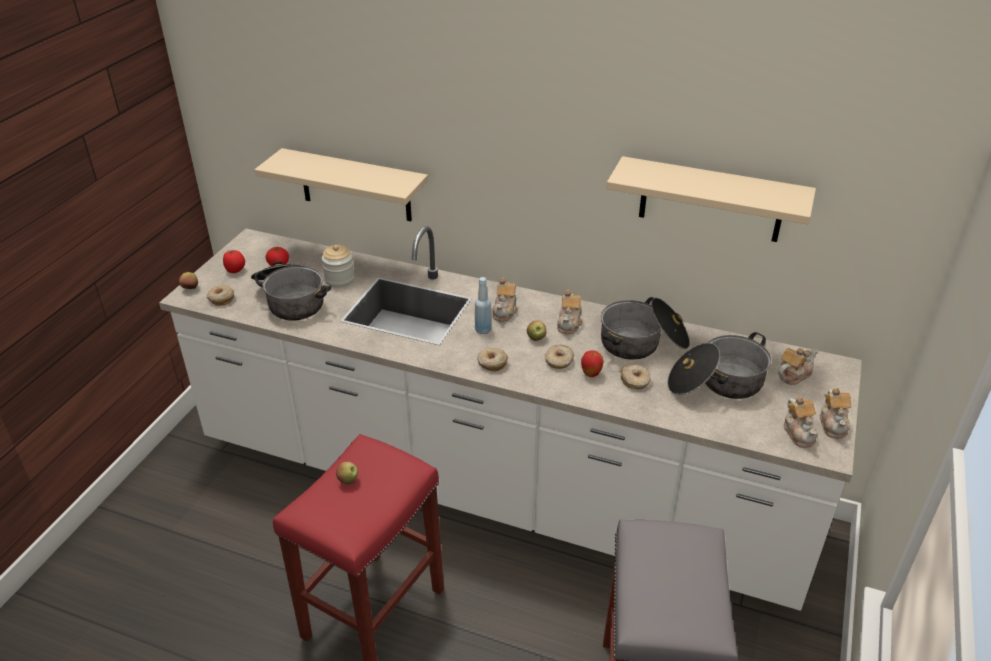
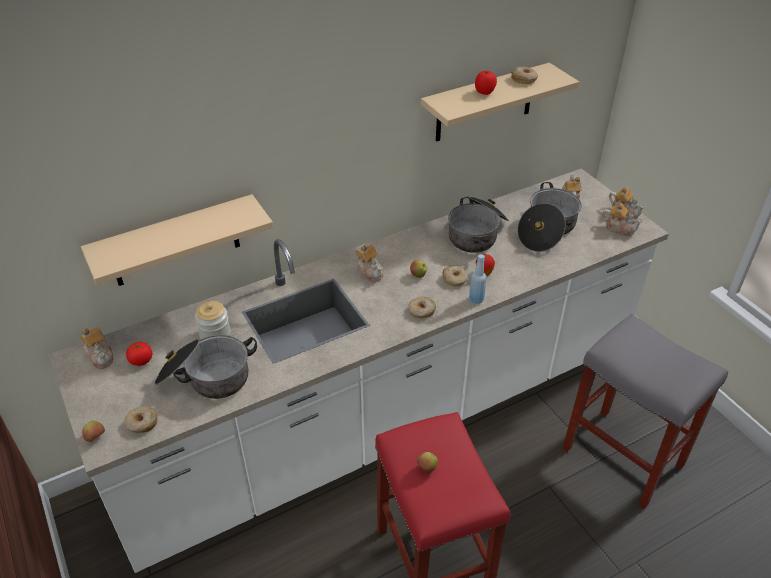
camera: 50 degrees left, 5 degrees up
tomato [223,250,245,273] -> tomato moved to [475,71,497,95]
blue bottle [475,277,491,334] -> blue bottle moved to [469,254,486,304]
teapot [557,290,582,334] -> teapot moved to [80,327,114,369]
donut [621,364,651,389] -> donut moved to [511,67,538,84]

